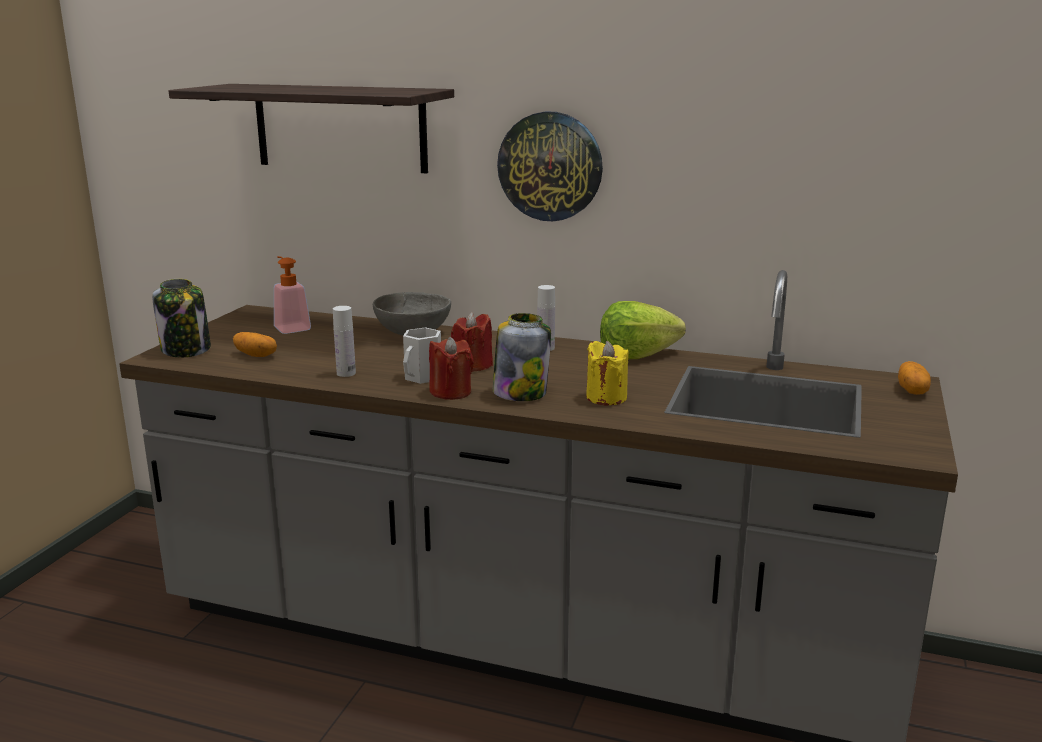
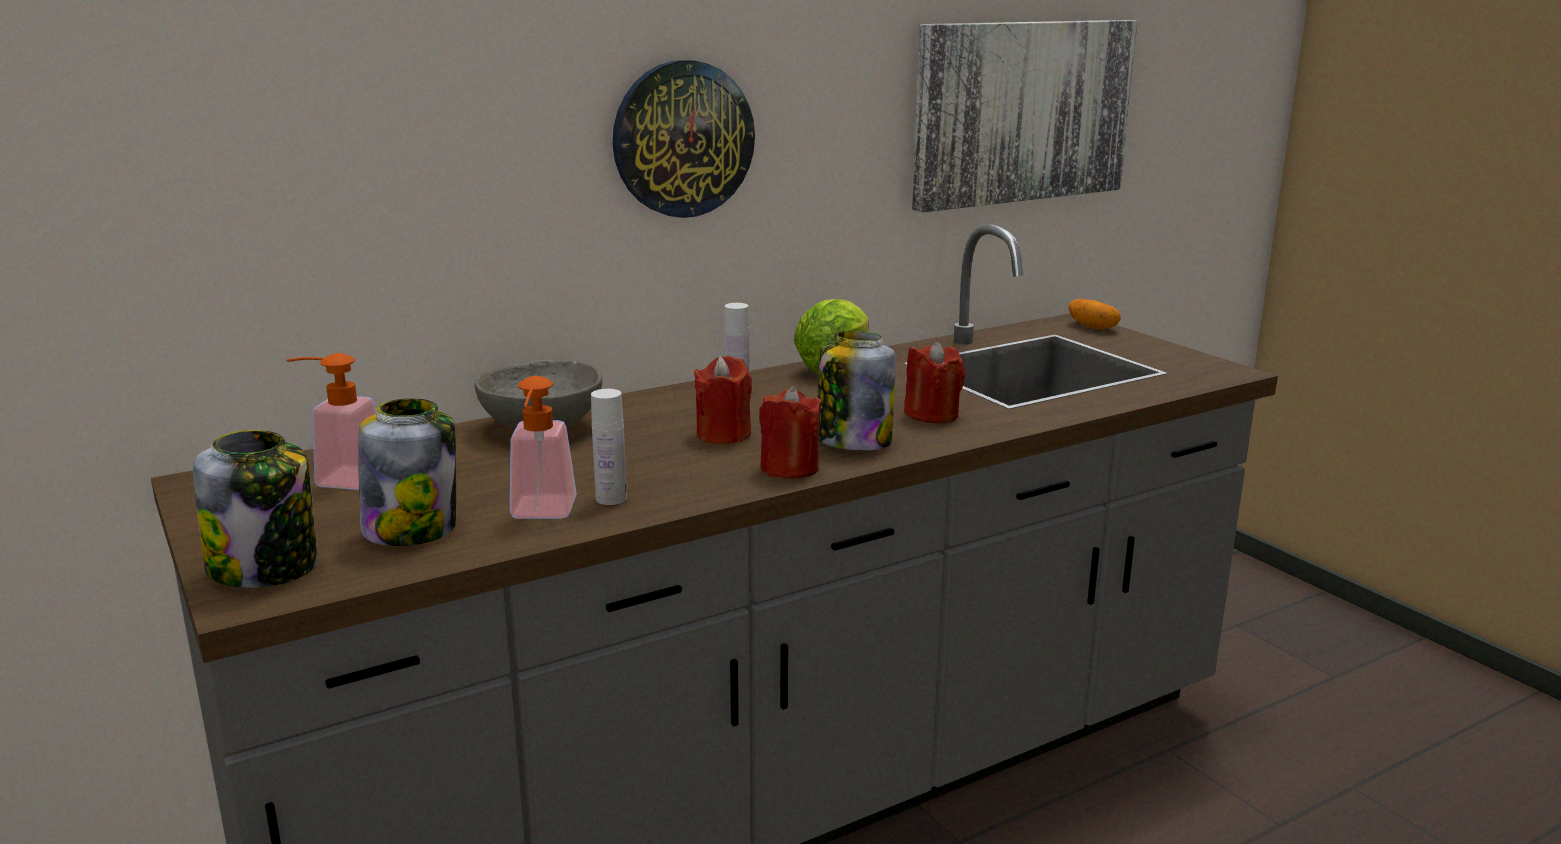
camera: 50 degrees left, 0 degrees up
shelf [169,84,454,173] -> none
potato [233,332,277,357] -> jar [358,398,456,546]
white mug [403,327,441,384] -> none
yellow candle [586,341,629,405] -> red candle [904,341,965,424]
none -> soap dispenser [510,376,577,519]
none -> picture [912,20,1137,212]

